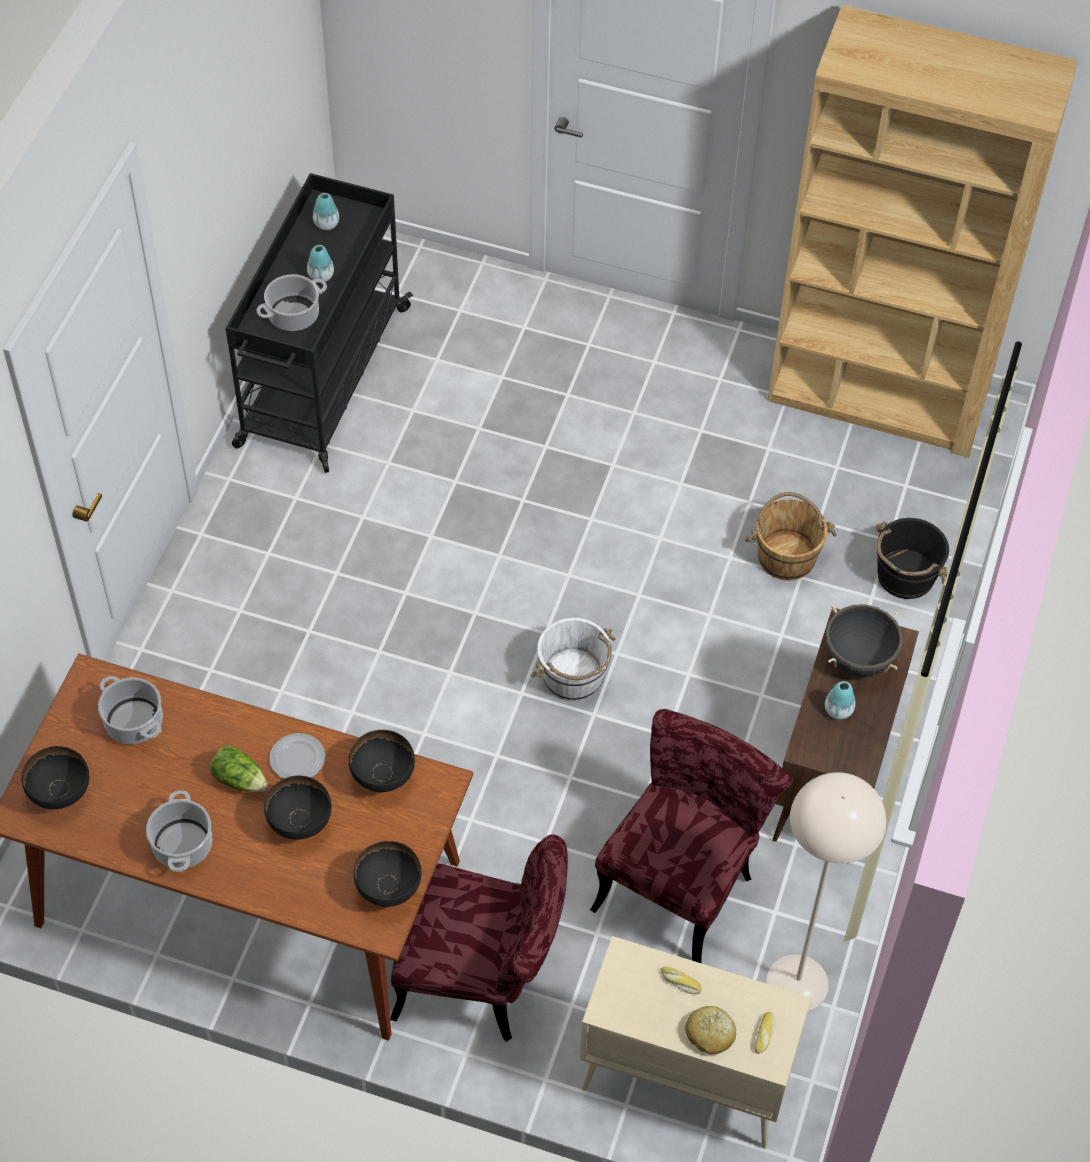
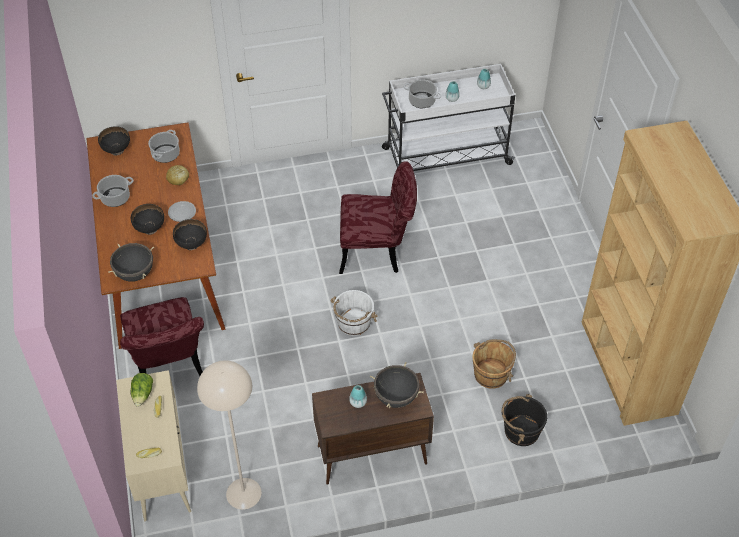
camera: 60 degrees right, 5 degrees down
lettuce [210,745,268,792] -> lettuce moved to [131,373,153,407]
black cart [226,173,413,473] -> white cart [382,64,515,171]
black bowl [354,841,421,907] -> black cooking pot [108,243,154,282]
red chair [590,709,793,963] -> red chair moved to [339,161,417,274]
bread [685,1006,736,1054] -> bread moved to [166,165,189,185]

